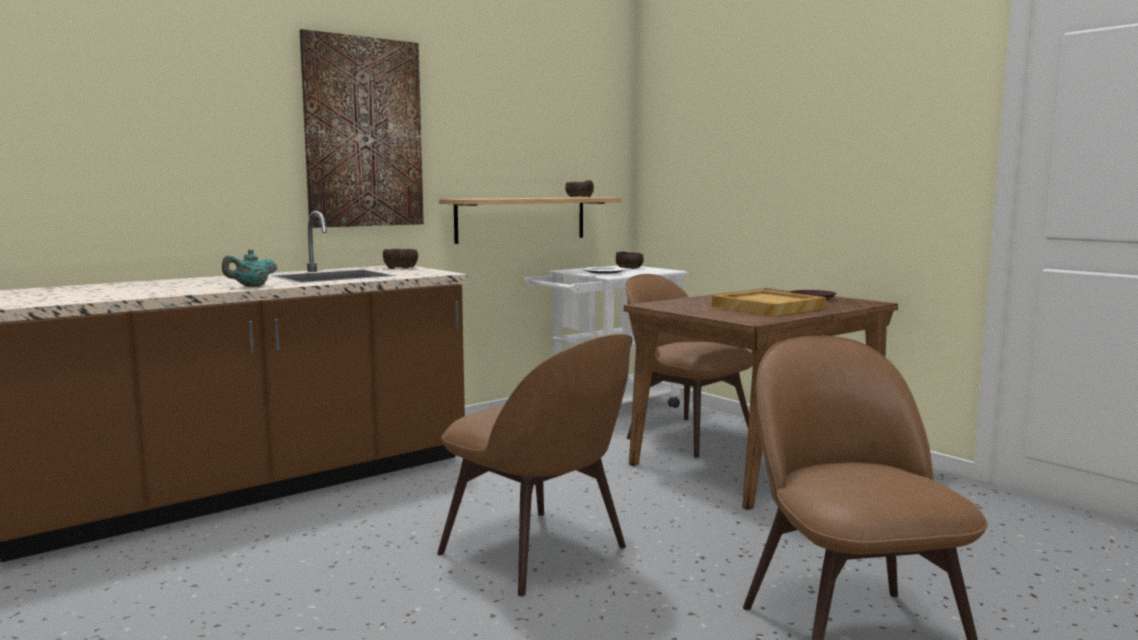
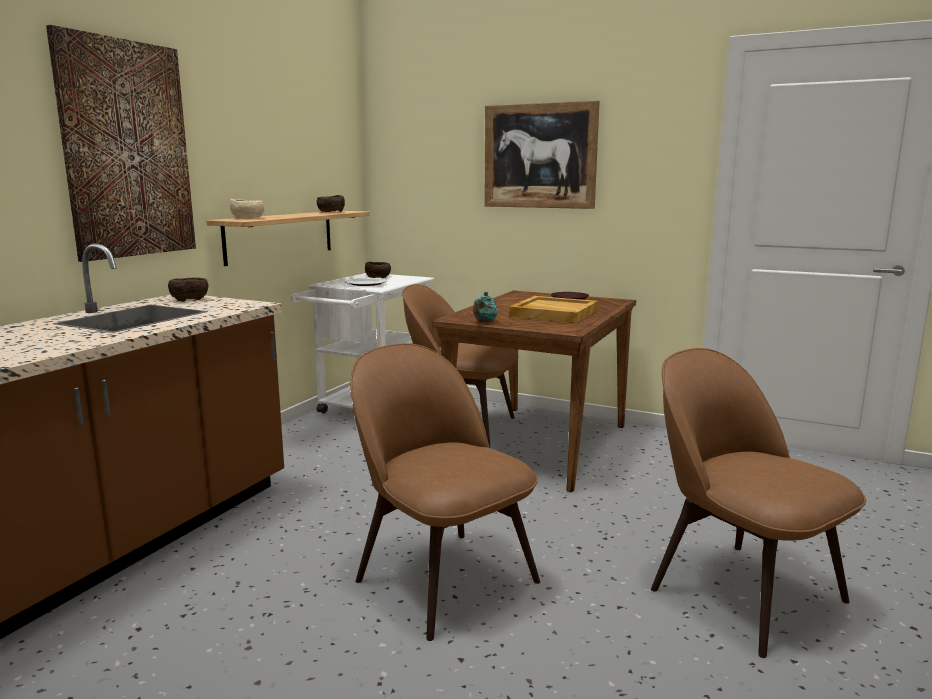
camera: 25 degrees left, 5 degrees up
turquoise teapot [222,249,277,287] -> turquoise teapot moved to [473,292,498,323]
brown chair [437,334,633,596] -> brown chair turned 150 degrees counterclockwise [350,344,540,641]
none -> beige bowl [230,199,264,219]
none -> picture [484,100,600,209]

